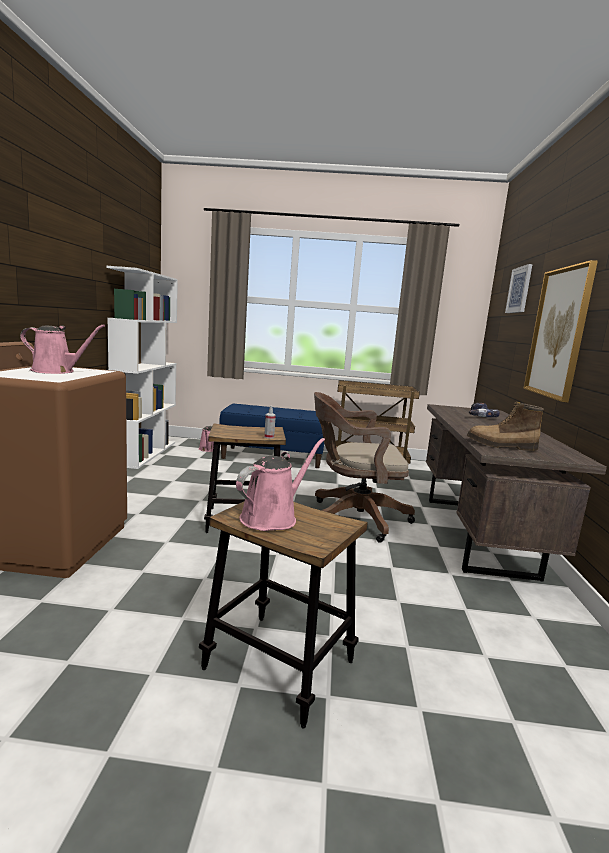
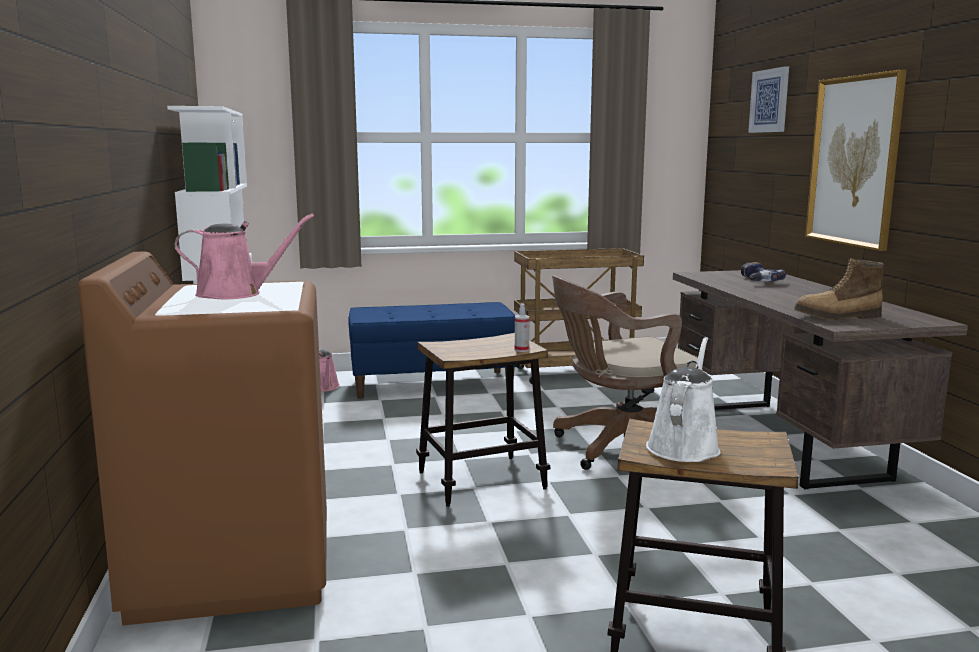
camera: 15 degrees left, 0 degrees up
pink watering can [236,438,325,531] -> white watering can [646,337,721,462]

